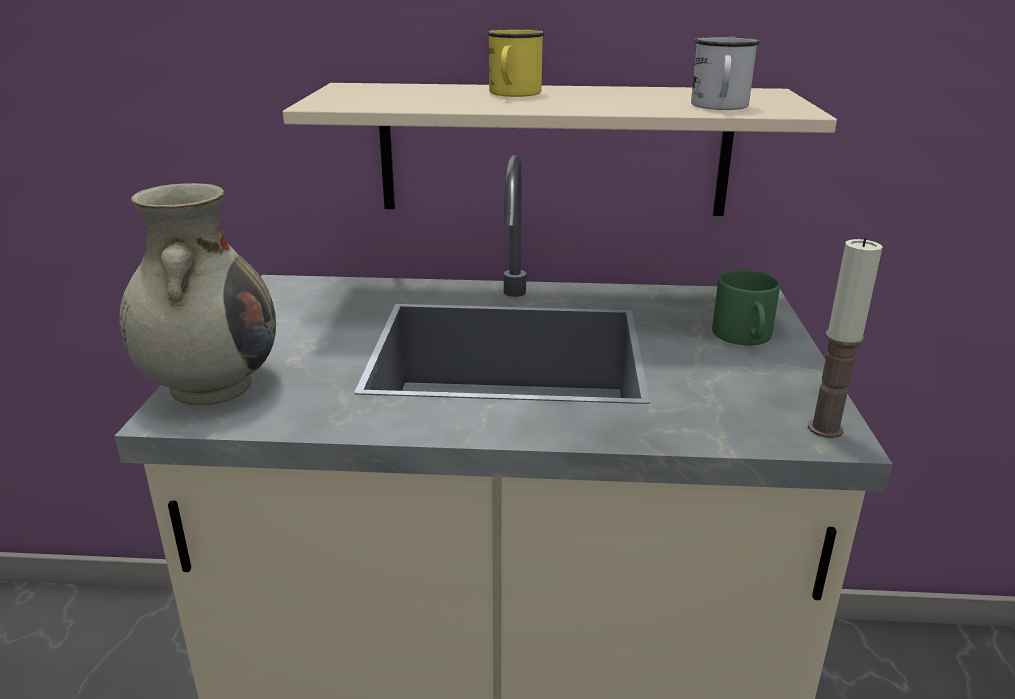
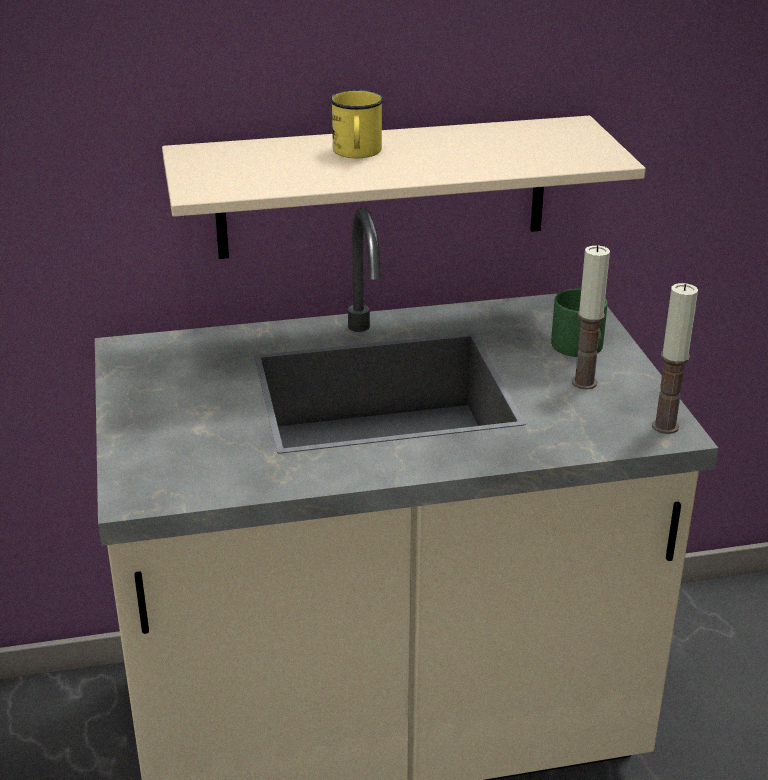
camera: 15 degrees left, 5 degrees up
beige vase [119,183,276,405] -> none
white mug [691,36,760,110] -> none
none -> candle [572,245,610,389]

